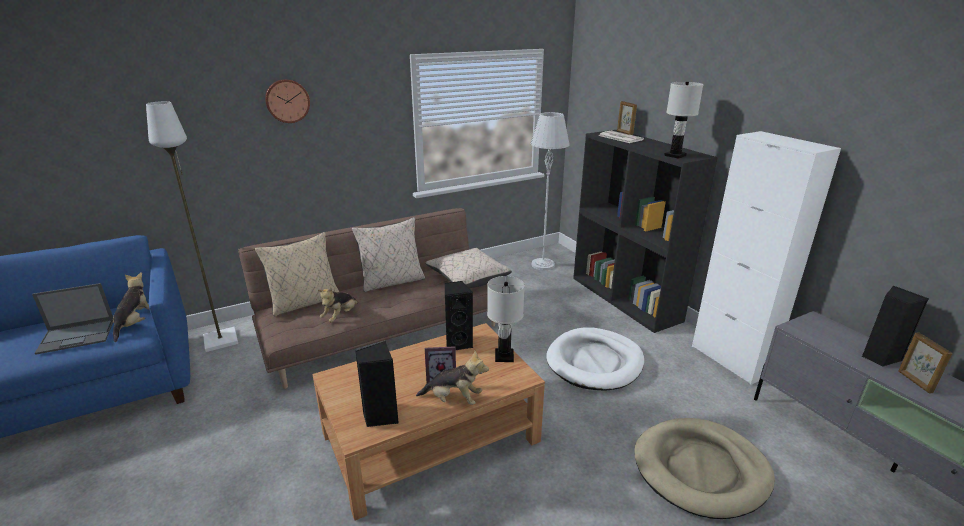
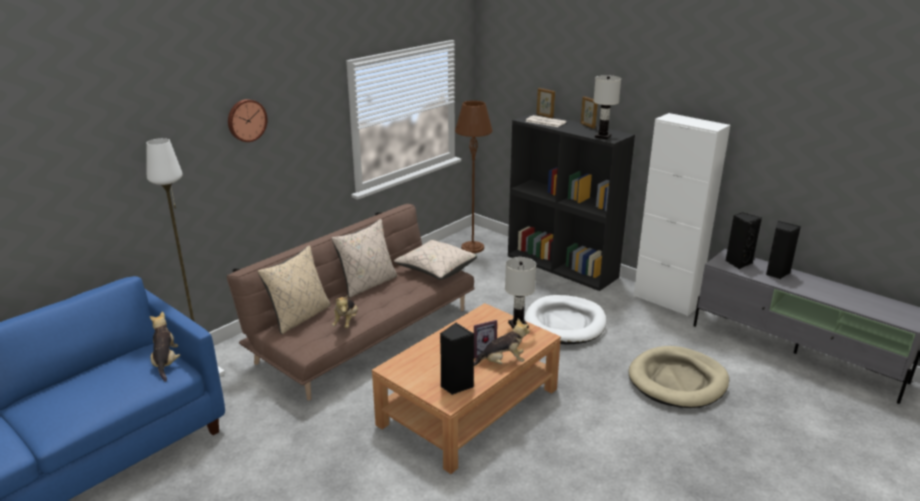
camera: 20 degrees left, 0 degrees up
laptop [32,283,113,355] -> none
black speaker [445,281,474,350] -> black speaker moved to [725,212,762,269]
grey floor lamp [530,112,569,270] -> brown floor lamp [455,100,493,253]
picture frame [899,333,952,394] -> picture frame moved to [580,96,598,129]

